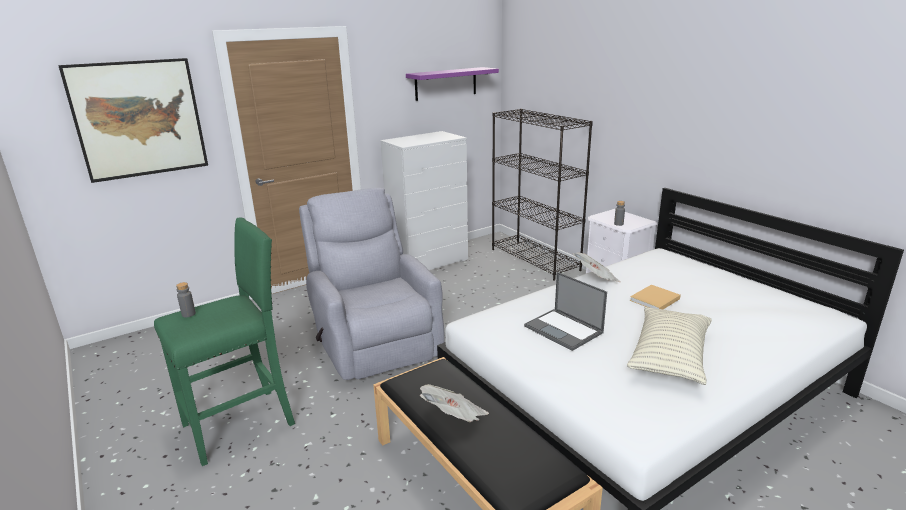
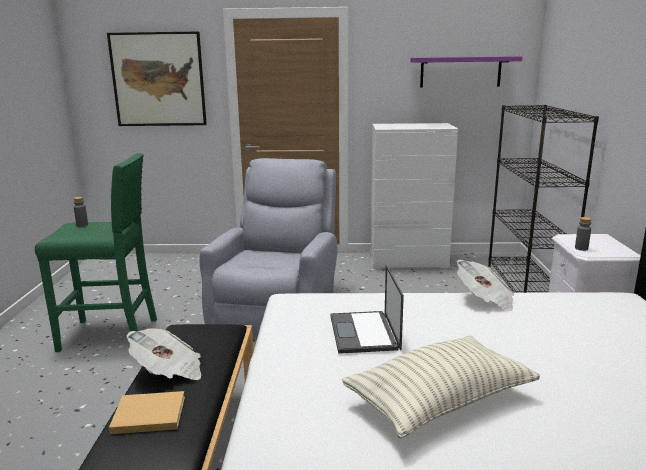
camera: 35 degrees right, 5 degrees down
beige book [630,285,681,309] -> beige book moved to [109,391,185,434]

